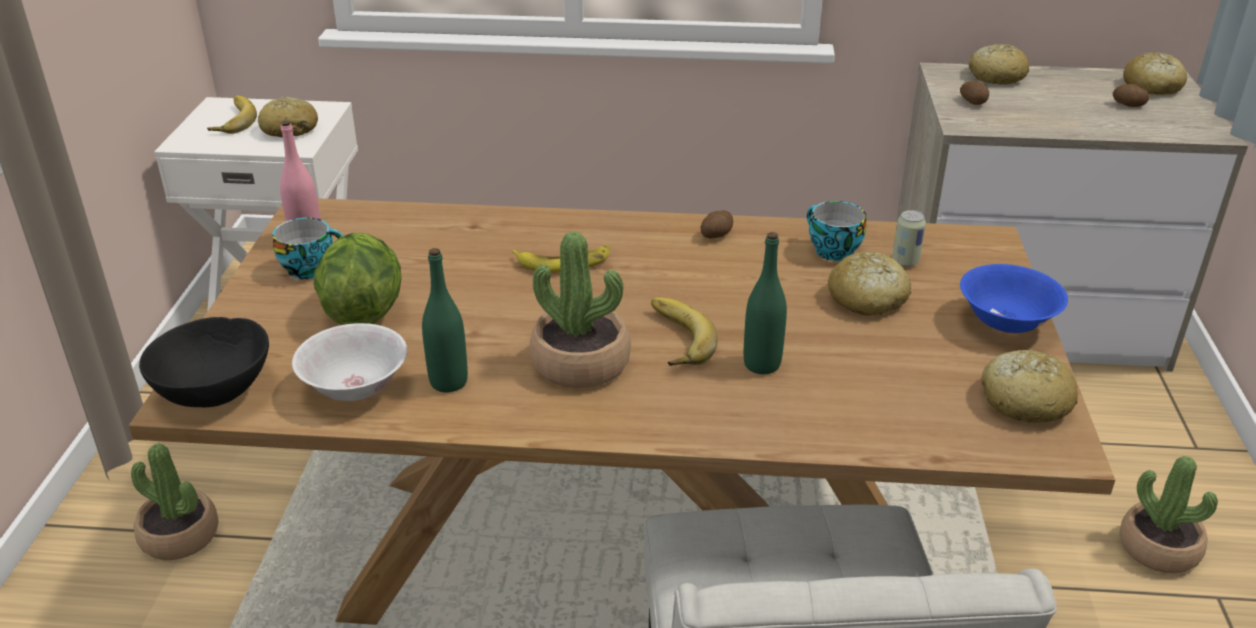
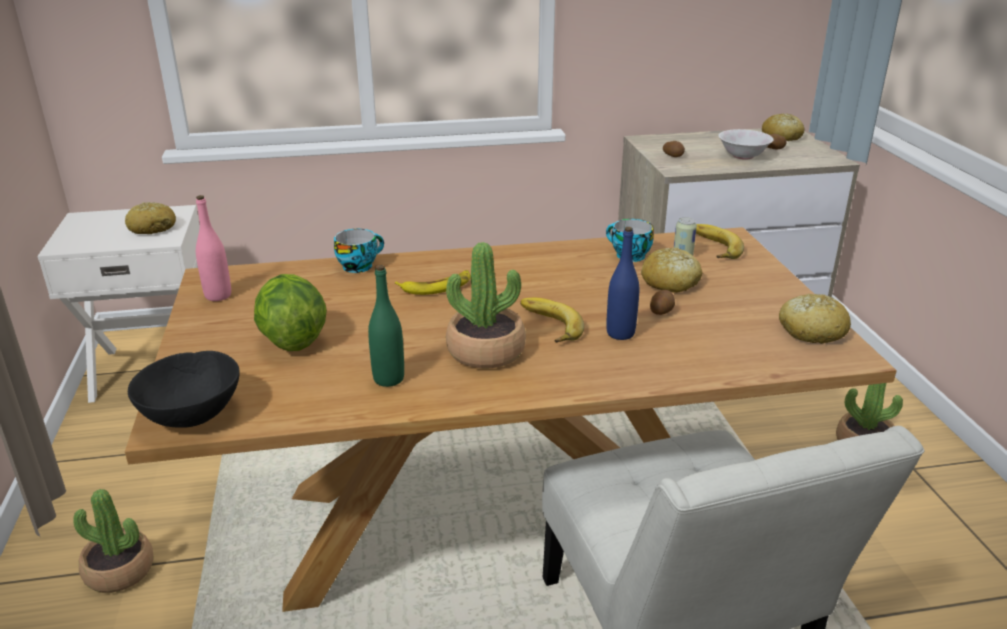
camera: 15 degrees left, 5 degrees down
banana [207,96,257,134] -> banana moved to [696,224,744,259]
cup [272,217,343,279] -> cup moved to [334,229,384,273]
white bowl [292,323,407,401] -> white bowl moved to [718,129,774,160]
potato [701,210,733,239] -> potato moved to [650,290,675,315]
green bottle [744,232,787,374] -> blue bottle [606,227,639,340]
blue bowl [960,264,1068,334] -> none
bread [969,44,1029,85] -> none

